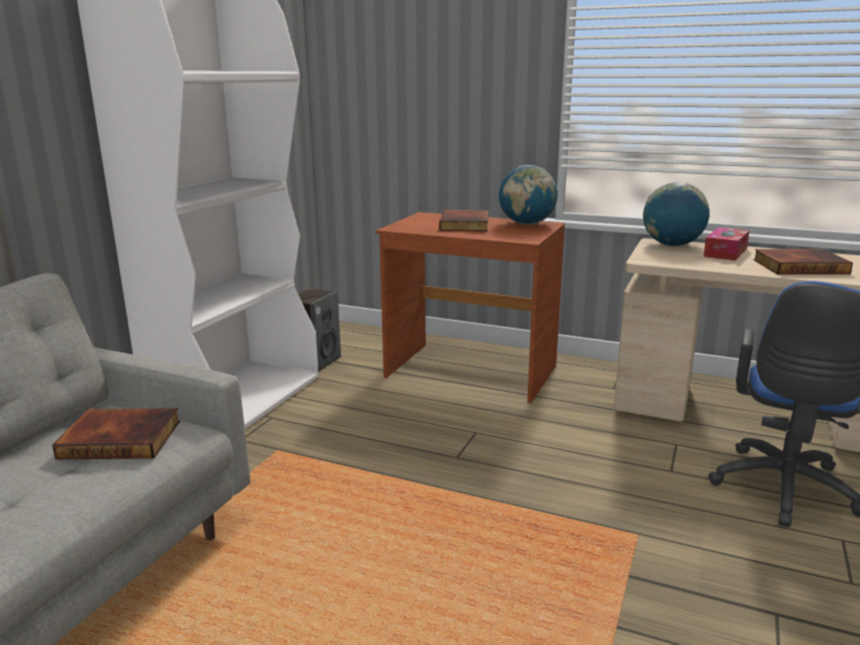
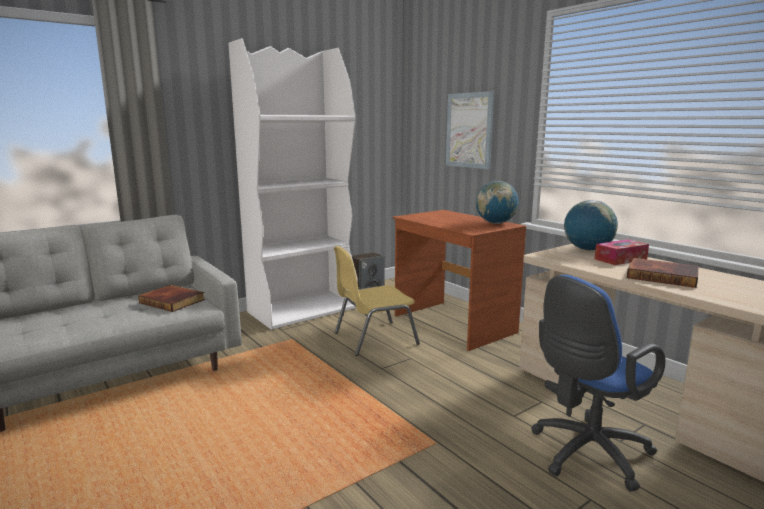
camera: 30 degrees right, 5 degrees down
book [439,210,489,231] -> none
none -> yellow chair [334,246,420,356]
none -> picture [446,91,494,169]

